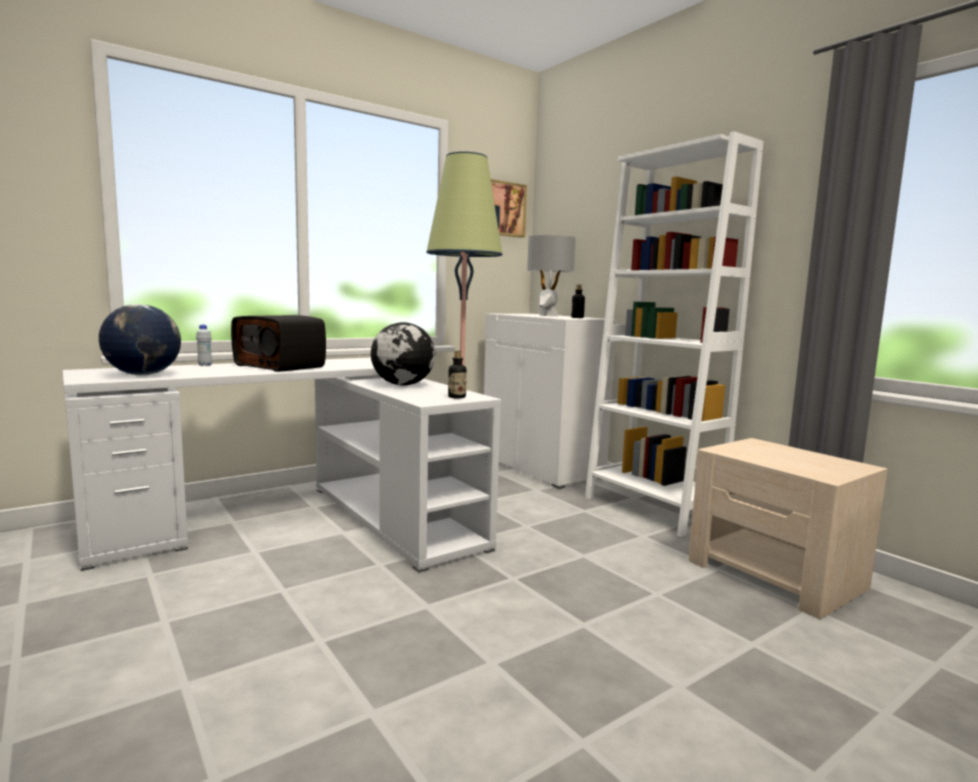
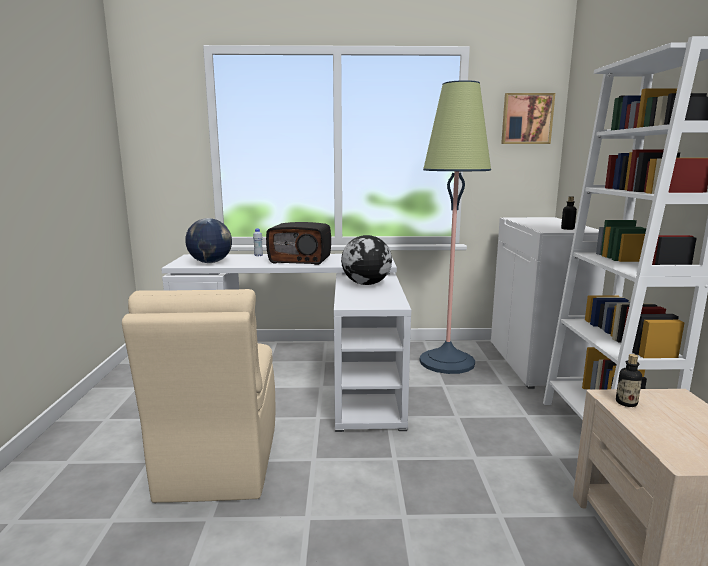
camera: 35 degrees right, 5 degrees up
radio [231,315,326,372] -> radio turned 60 degrees counterclockwise [266,222,331,265]
bottle [448,351,467,398] -> bottle moved to [616,354,642,407]
grey table lamp [527,235,576,316] -> none
none -> beige chair [122,289,275,503]

